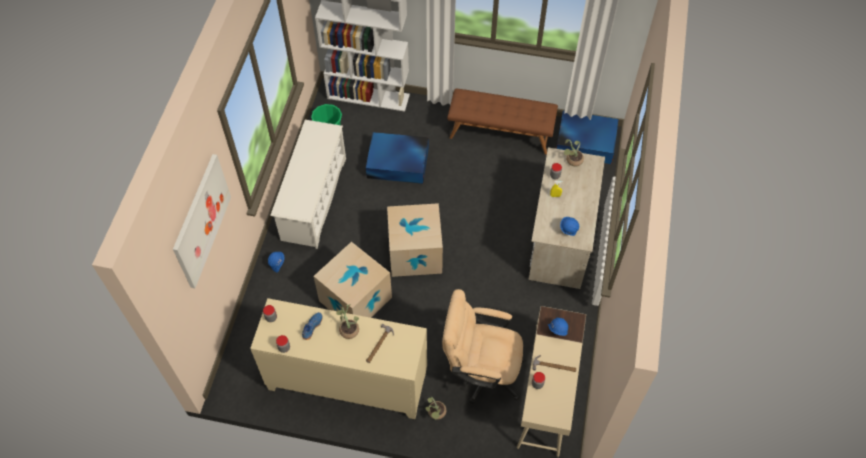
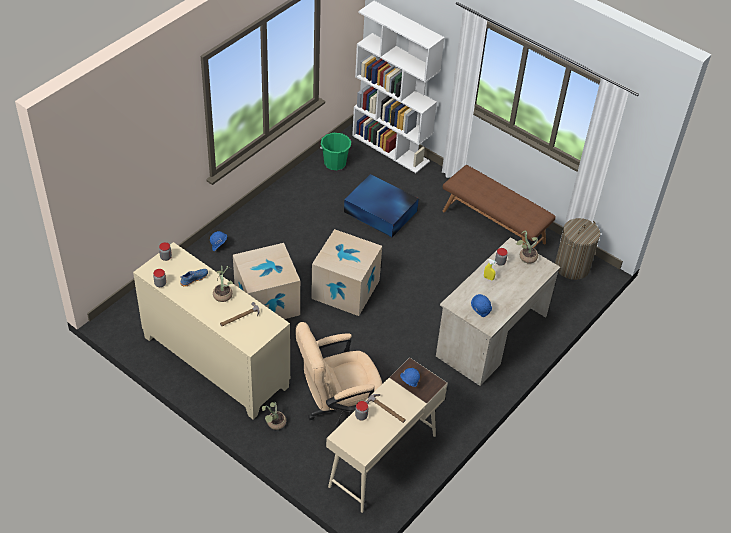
camera: 25 degrees right, 10 degrees down
picture [173,154,231,288] -> none
white shoe rack [271,120,346,249] -> none
beige office chair [442,289,526,404] -> beige office chair turned 60 degrees counterclockwise [295,322,382,427]
blue storage box [556,110,619,164] -> laundry basket [555,218,600,280]

